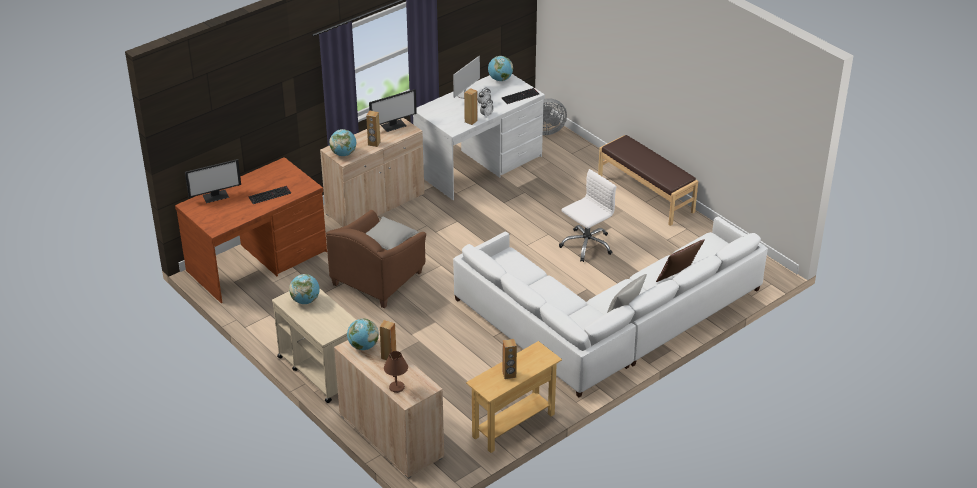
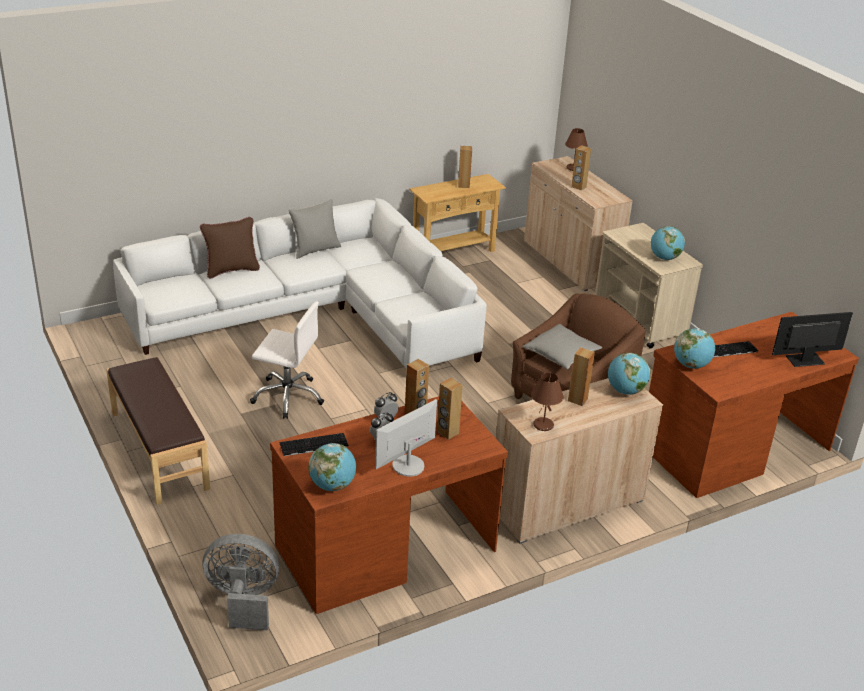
camera: 170 degrees left, 5 degrees down
globe [347,318,379,350] -> globe moved to [674,329,715,369]
monitor [369,89,417,132] -> brown table lamp [531,373,564,431]
white desk [413,74,545,200] -> brown desk [270,396,508,614]
white office chair [559,169,616,262] -> white office chair turned 135 degrees counterclockwise [250,301,324,419]
none -> brown speaker [437,378,462,440]

